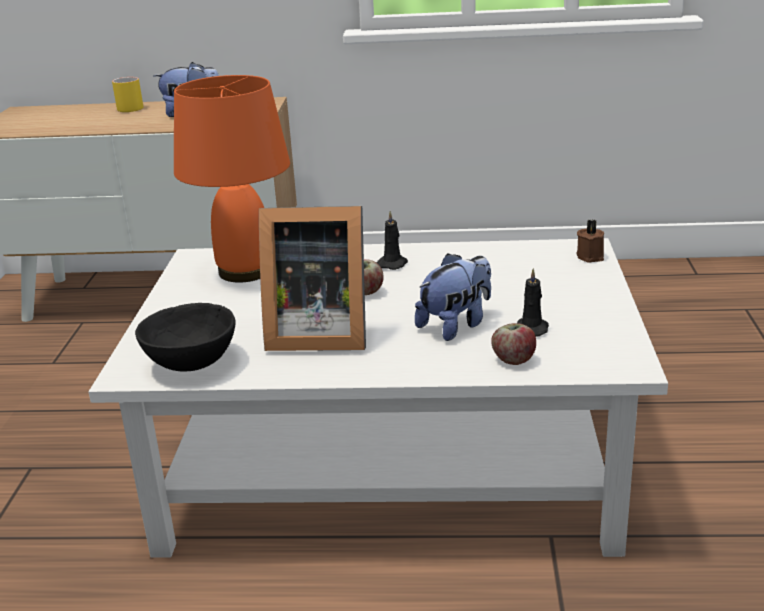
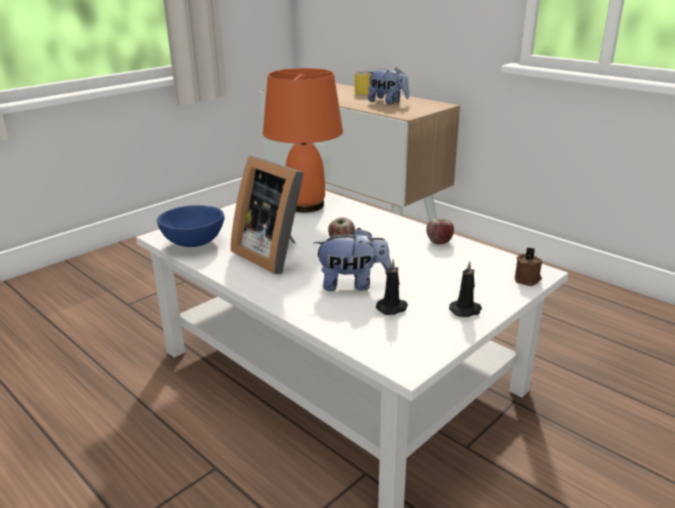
camera: 40 degrees right, 0 degrees up
black bowl [135,303,236,372] -> blue bowl [157,205,224,247]
black candle [377,211,408,270] -> black candle moved to [449,261,482,317]
apple [491,323,536,365] -> apple moved to [426,219,454,244]

